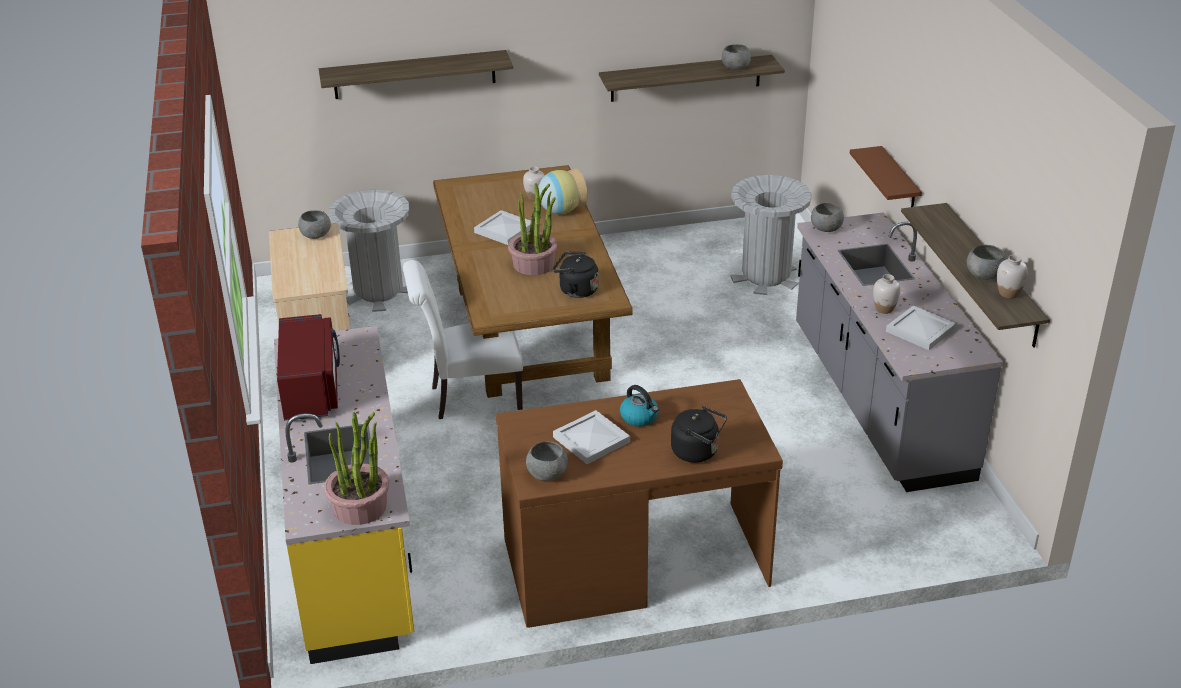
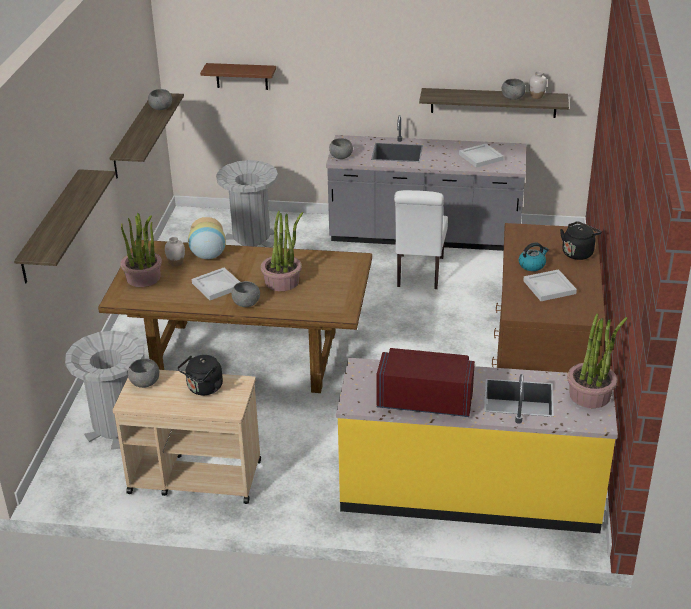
camera: 70 degrees left, 0 degrees up
white chair [403,260,523,419] -> white chair moved to [394,190,448,289]
grey bowl [526,441,568,481] -> grey bowl moved to [231,281,260,307]
black kettle [553,252,599,298] -> black kettle moved to [178,355,223,395]
brown shelf [850,146,922,207] -> brown shelf moved to [200,63,276,90]
white vase [873,274,900,314] -> none
none -> potted plant [120,213,162,287]

